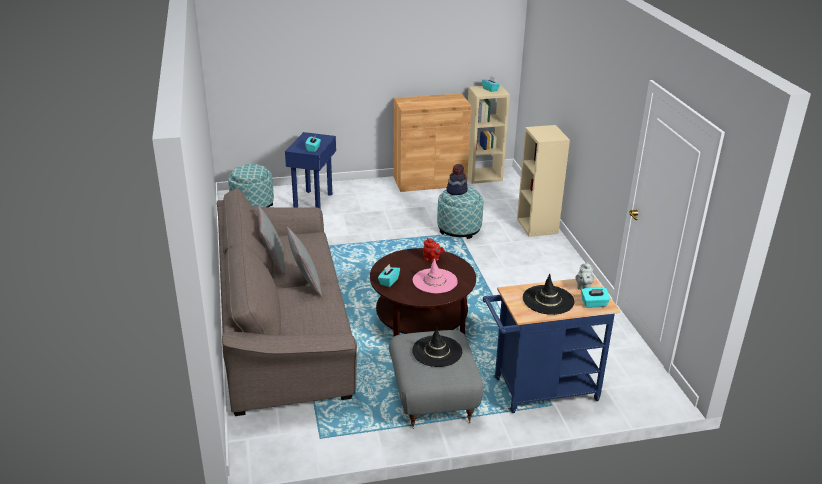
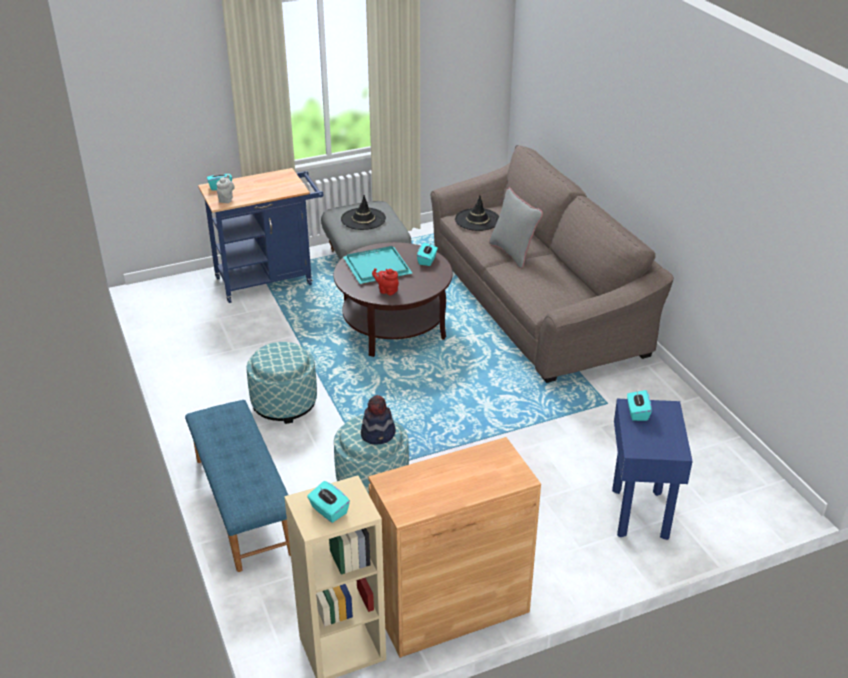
camera: 170 degrees right, 5 degrees up
ottoman [228,164,274,207] -> ottoman moved to [246,342,317,424]
grey pillow [258,206,285,275] -> none
pink hat [413,258,458,293] -> turquoise tray [343,246,412,284]
beige bookcase [517,125,570,237] -> blue bench [185,400,291,572]
black hat [523,274,574,315] -> black hat moved to [455,196,499,231]

